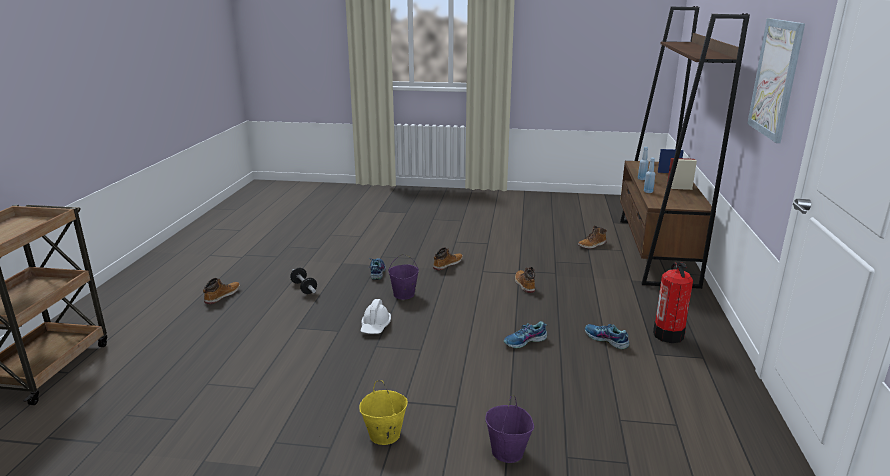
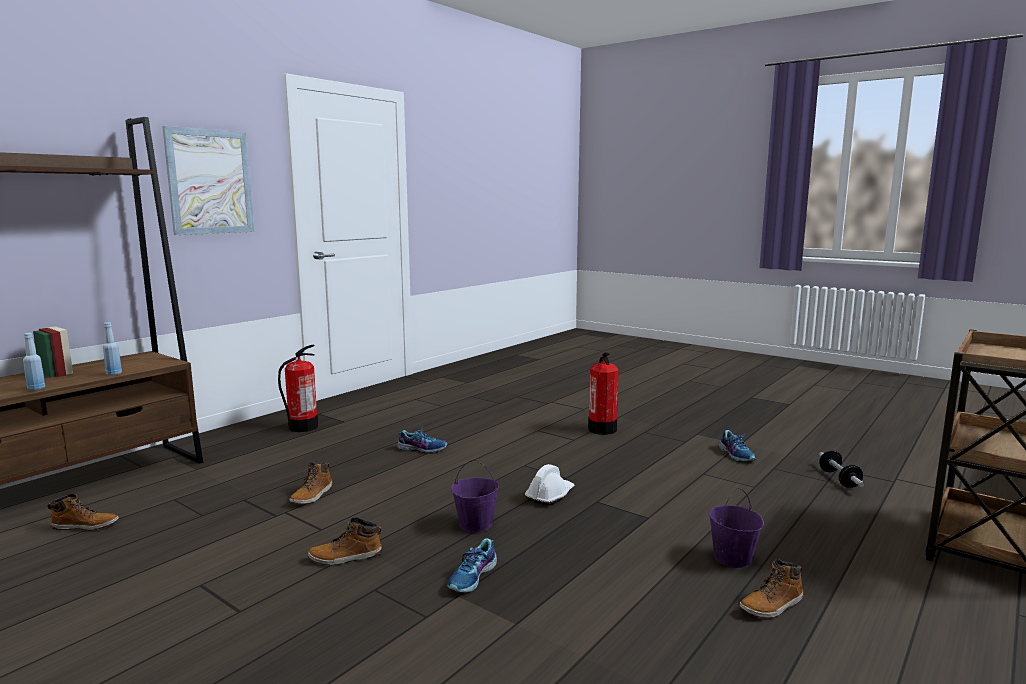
camera: 150 degrees left, 10 degrees down
dumbbell [290,268,317,294] -> dumbbell moved to [819,450,864,488]
yellow bucket [359,380,408,445] -> fire extinguisher [588,353,619,435]
purple bucket [485,395,534,463] -> purple bucket moved to [709,487,764,568]
shoe [585,324,630,349] -> shoe moved to [719,430,756,462]

